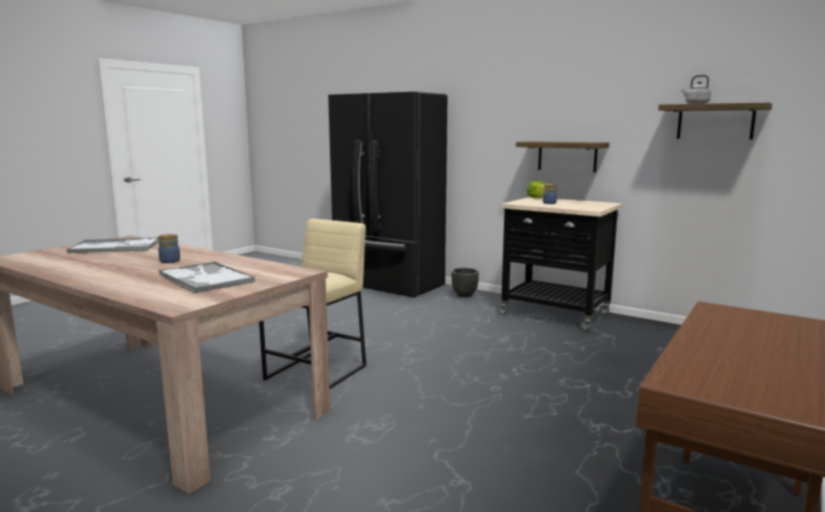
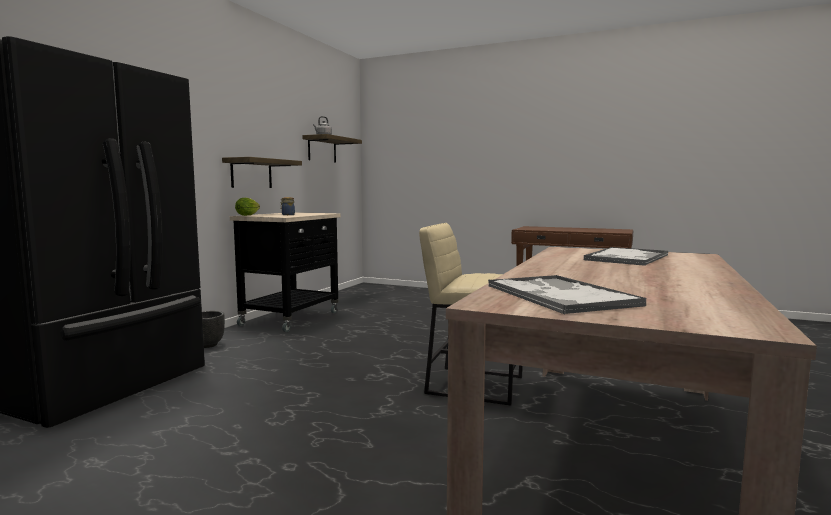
camera: 100 degrees left, 5 degrees down
jar [158,234,180,263] -> none

